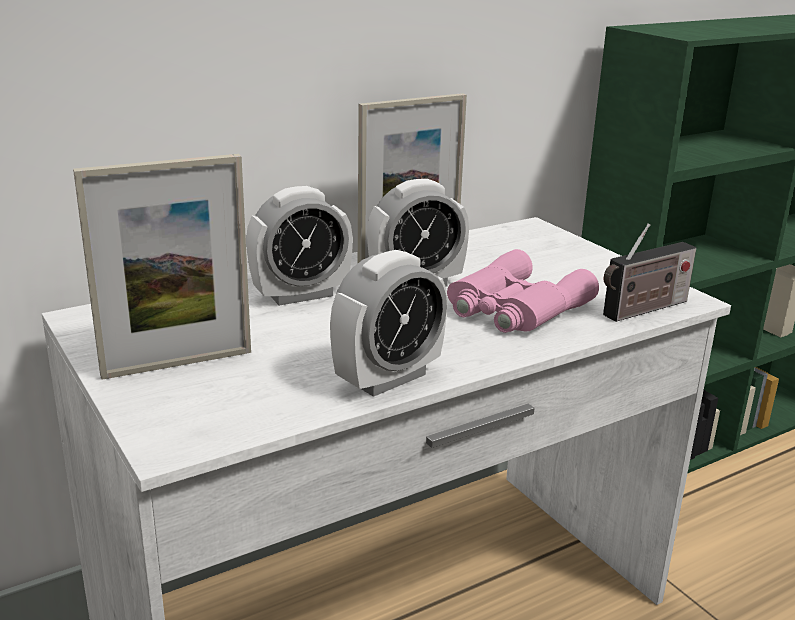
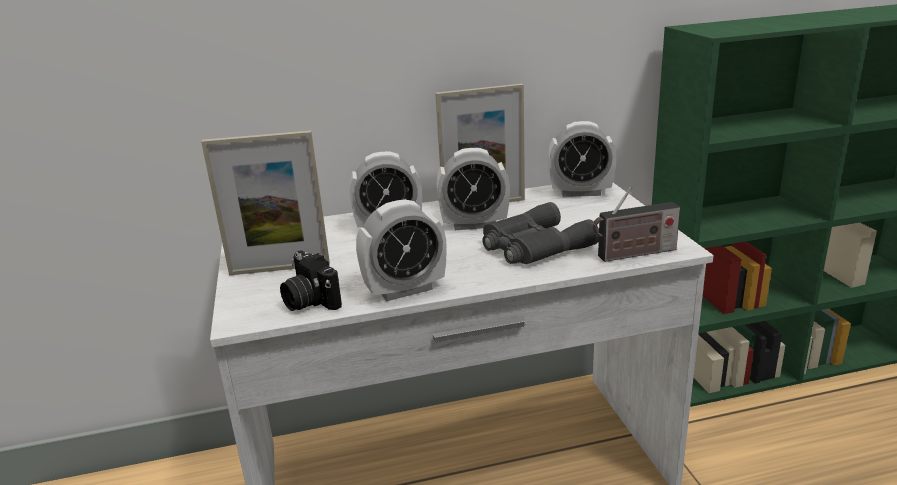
camera: 20 degrees right, 0 degrees up
pink binoculars [447,249,599,333] -> grey binoculars [482,202,599,264]
none -> camera [280,250,342,311]
none -> alarm clock [548,121,617,197]

